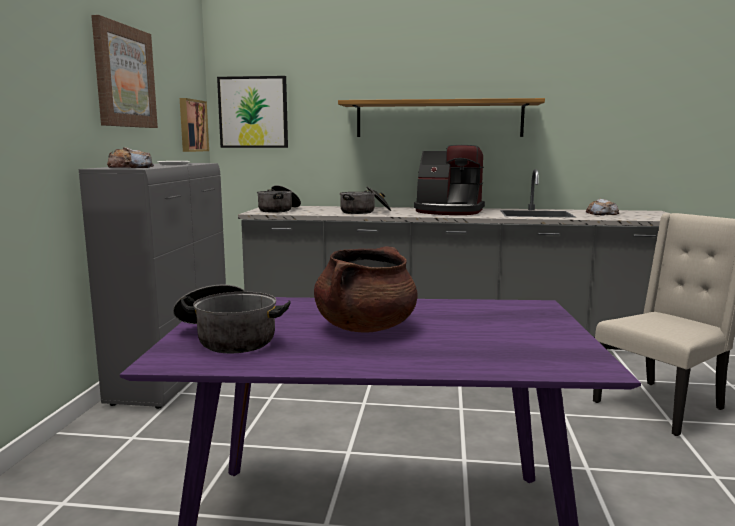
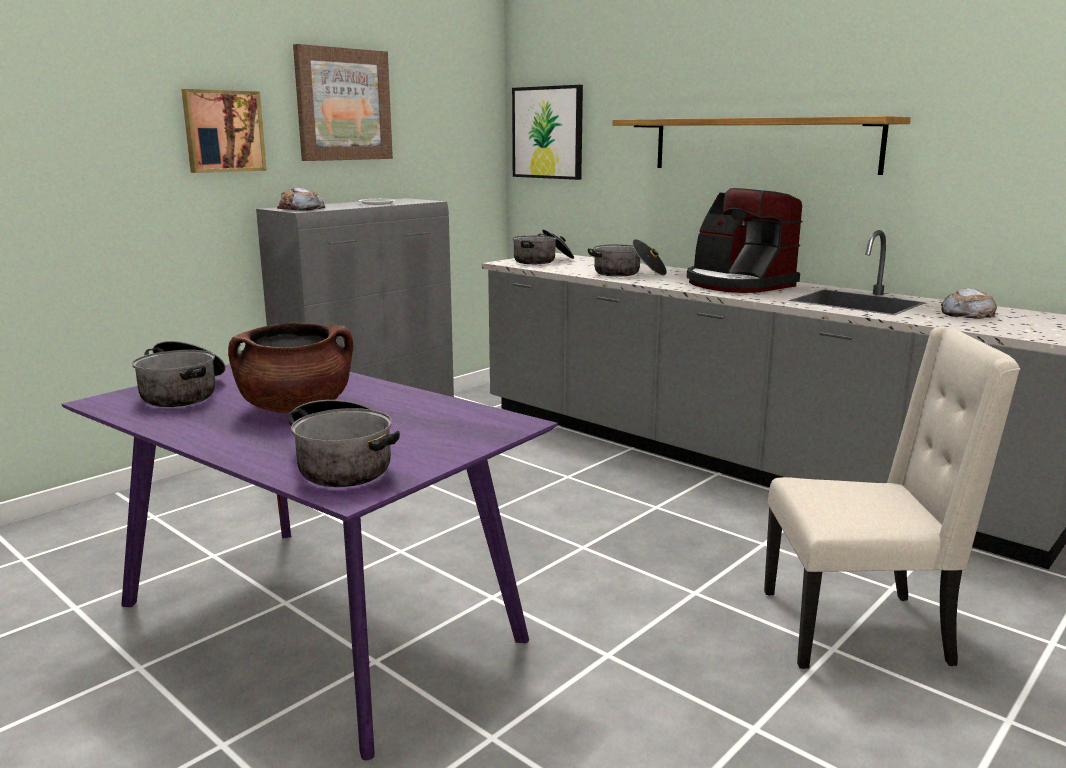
camera: 35 degrees right, 5 degrees up
picture [180,98,209,152] -> picture moved to [181,89,267,173]
none -> cooking pot [288,400,400,487]

